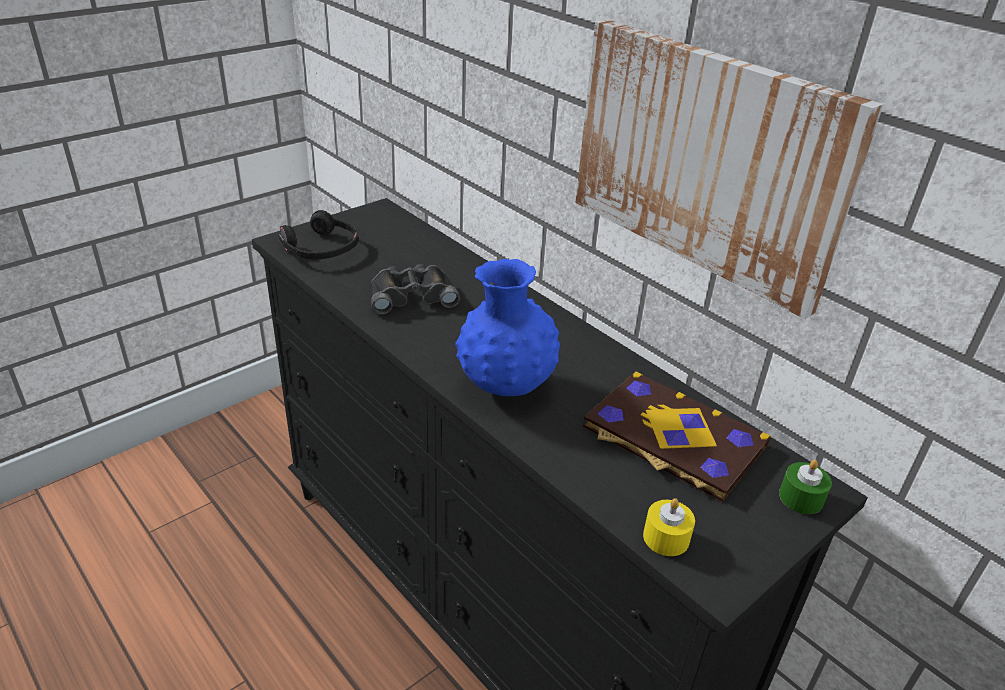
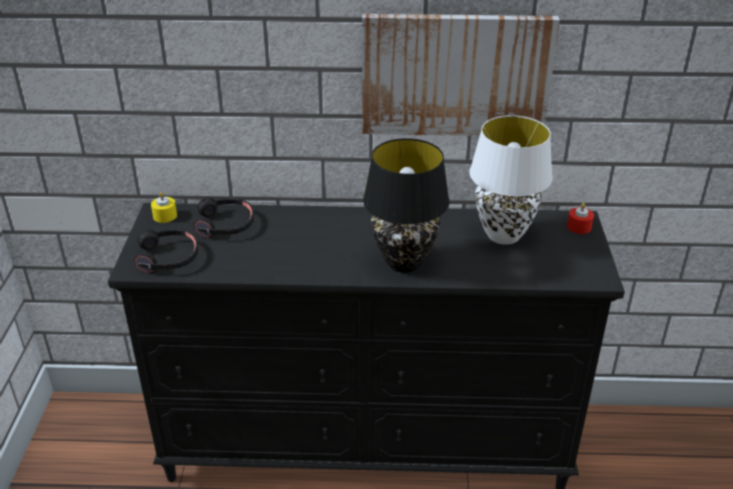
camera: 45 degrees left, 0 degrees up
black binoculars [371,264,460,314] -> none
blue vase [455,259,560,396] -> black table lamp [363,138,450,273]
book [583,372,771,502] -> white table lamp [469,115,553,245]
yellow candle [643,498,695,556] -> yellow candle moved to [151,192,177,223]
green candle [779,460,832,514] -> red candle [567,203,594,234]
none -> black headphones [194,197,254,238]

